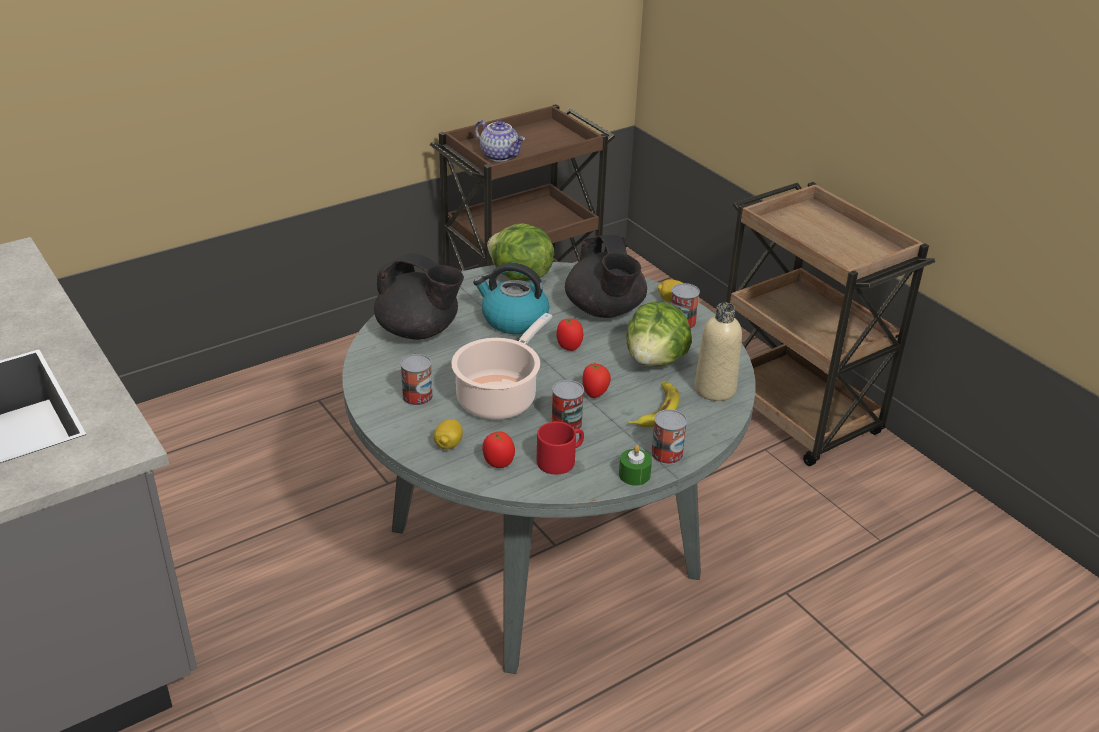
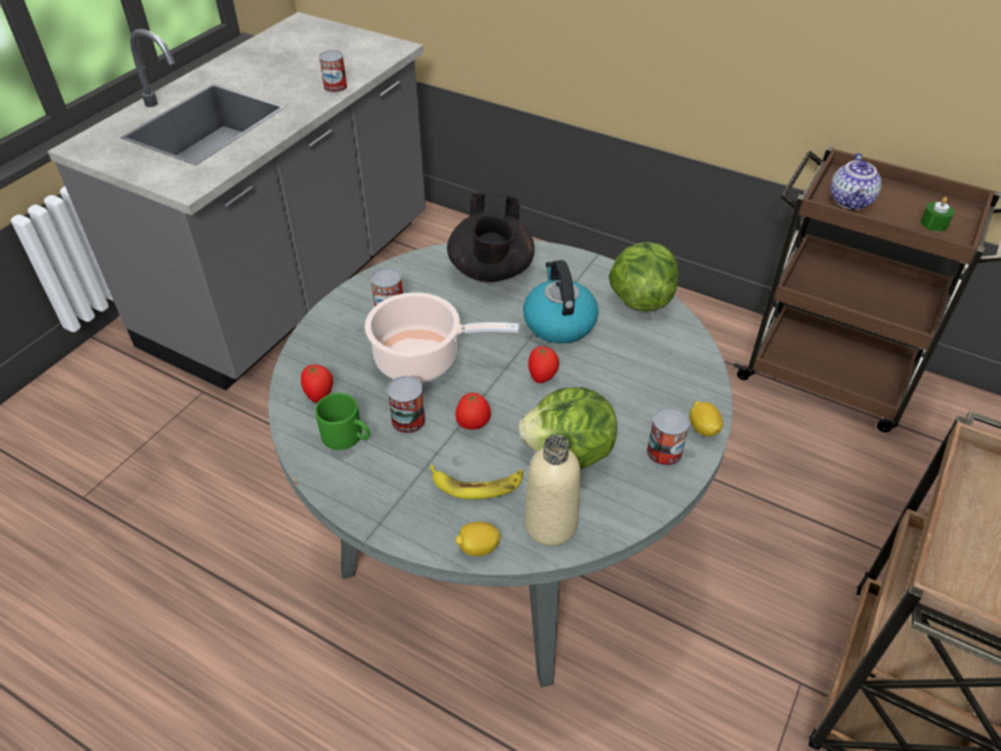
camera: 65 degrees right, 10 degrees up
lemon [434,419,463,449] -> lemon moved to [455,522,501,556]
red mug [537,422,584,475] -> green mug [315,393,370,450]
black teapot [565,235,647,318] -> none
green candle [619,445,652,486] -> green candle moved to [921,197,955,232]
can [651,409,687,465] -> can moved to [319,50,347,93]

